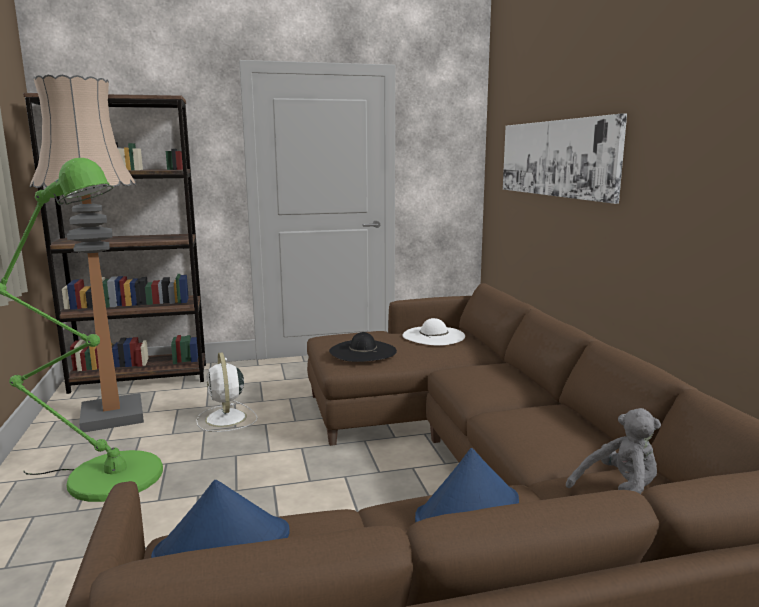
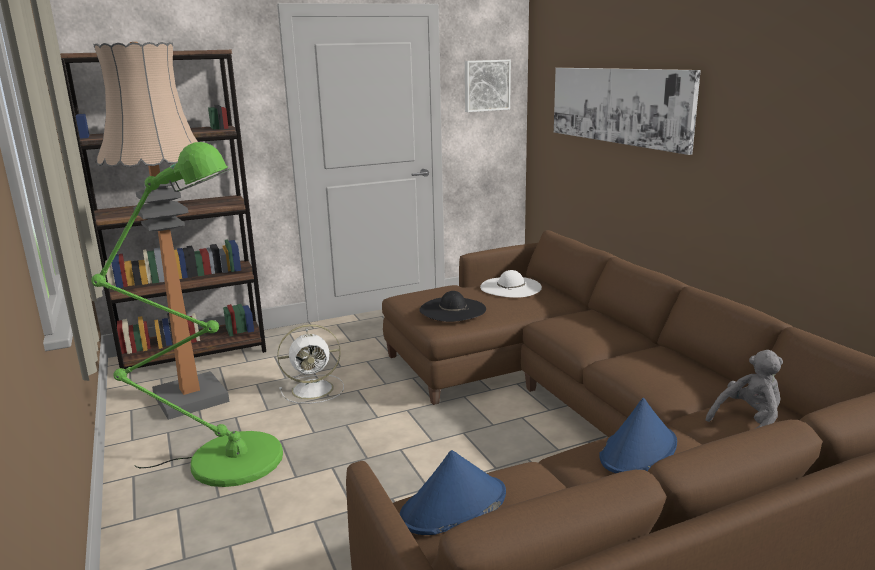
camera: 10 degrees left, 5 degrees up
white fan [196,352,257,432] -> white fan turned 75 degrees counterclockwise [277,324,344,404]
none -> picture [465,60,511,112]

